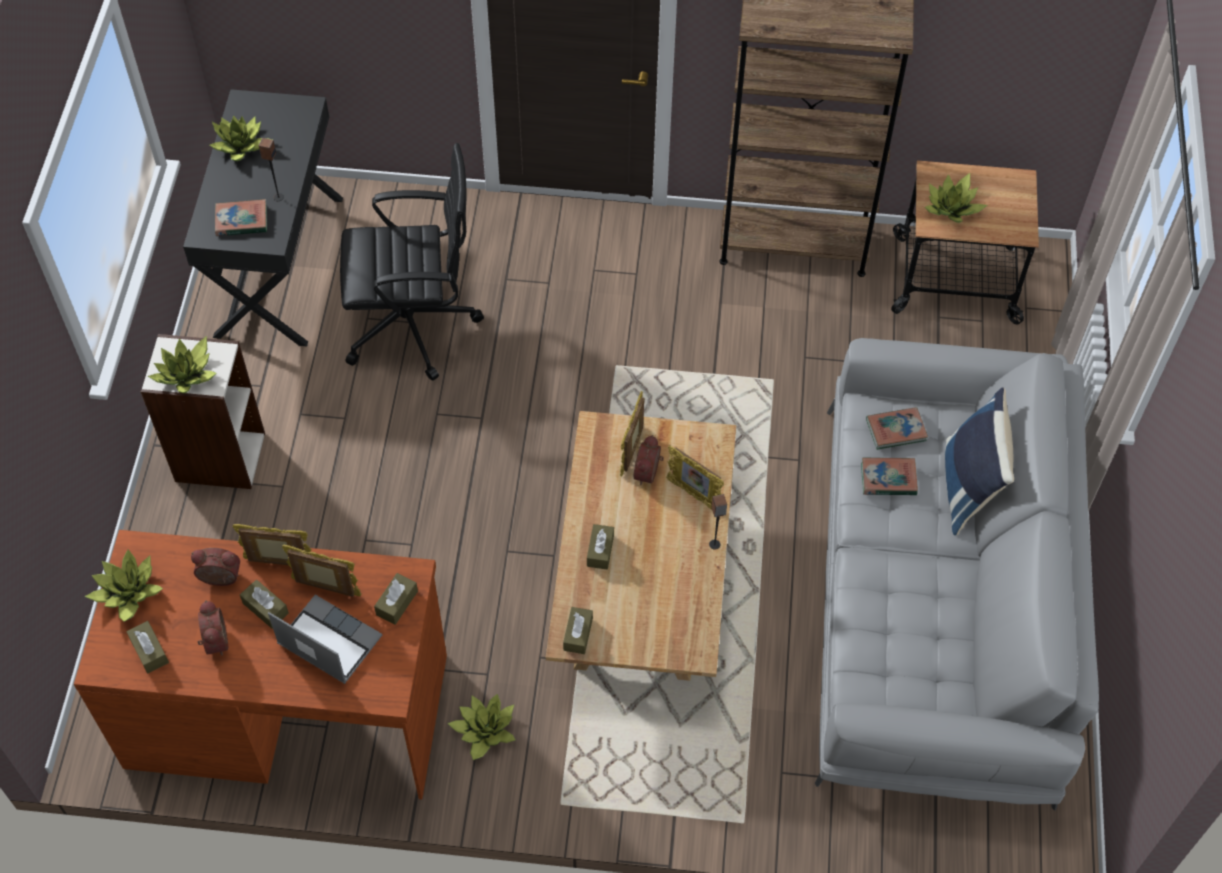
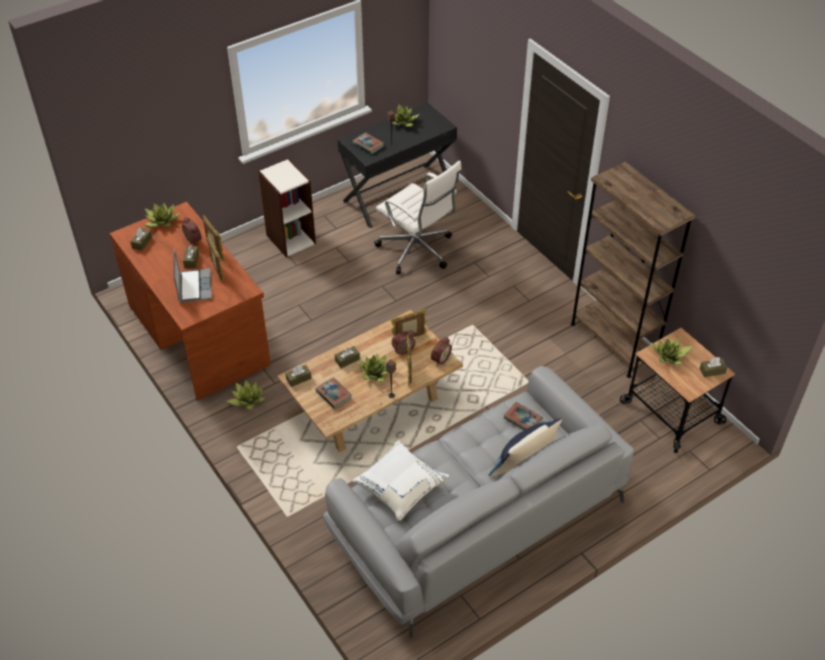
camera: 50 degrees right, 10 degrees down
potted plant [148,336,216,393] -> potted plant moved to [358,354,398,382]
alarm clock [197,600,228,656] -> alarm clock moved to [431,337,452,366]
black office chair [340,143,484,381] -> white office chair [374,161,461,274]
brown tissue box [374,573,418,625] -> brown tissue box moved to [699,357,727,377]
book [861,458,918,495] -> book moved to [315,377,352,409]
none -> white pillow [352,440,449,521]

